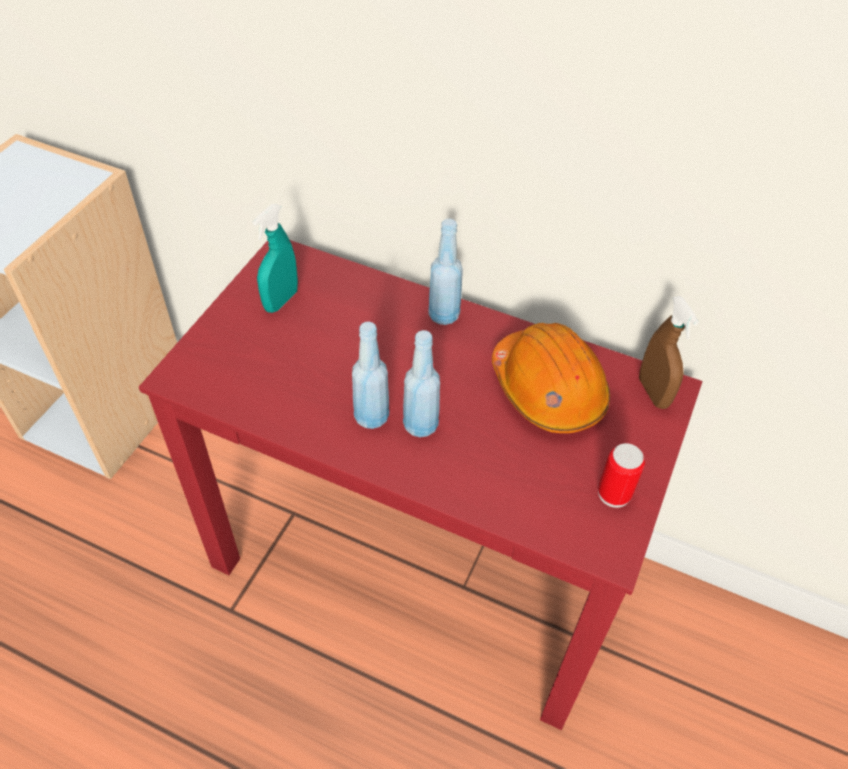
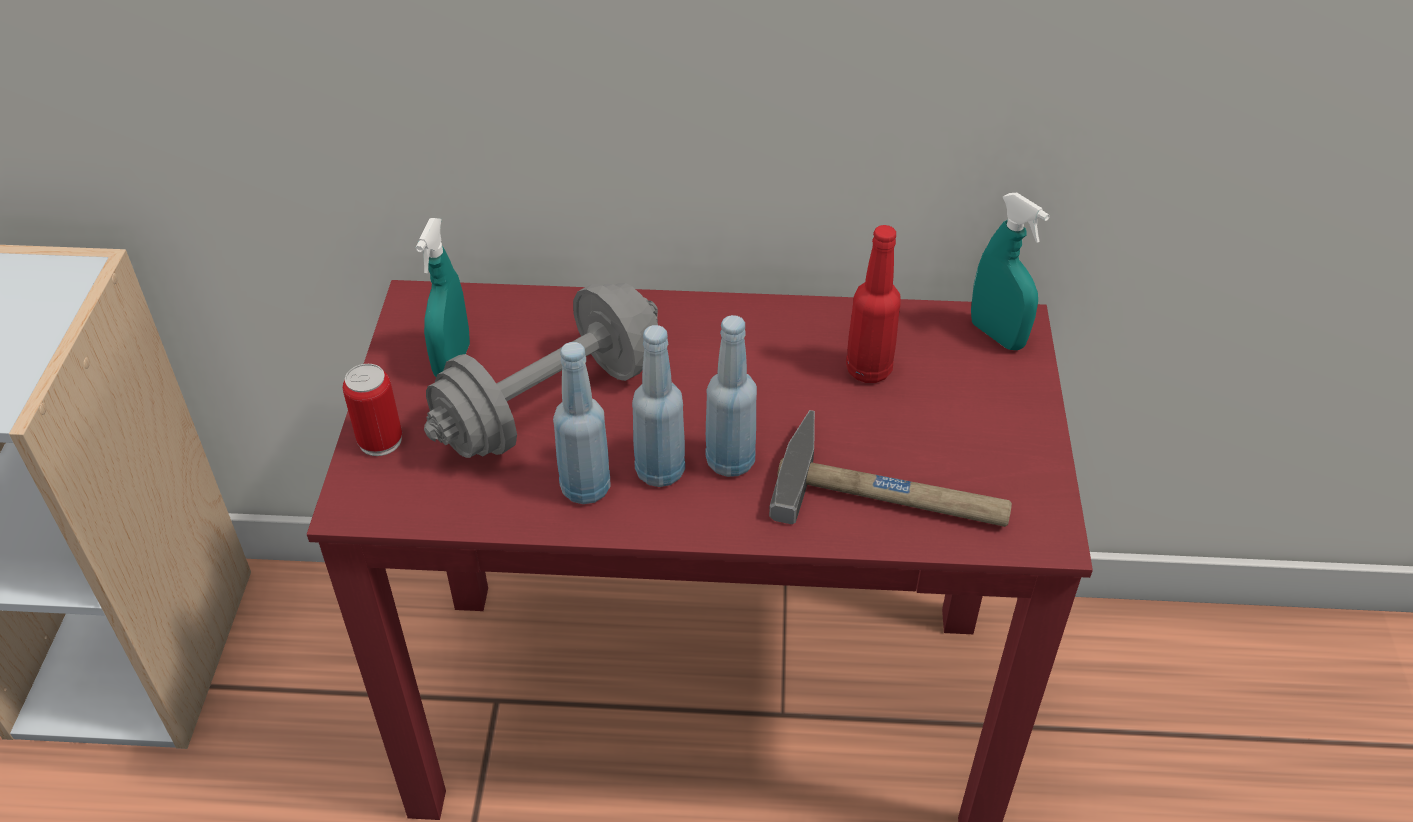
camera: 20 degrees left, 5 degrees down
blue bottle [428,219,463,325] -> blue bottle moved to [553,342,611,504]
orange hard hat [492,323,610,433] -> red bottle [846,225,901,383]
can [598,443,645,508] -> can moved to [343,364,402,456]
brown spray bottle [639,296,699,409] -> turquoise spray bottle [971,193,1050,350]
none -> grey dumbbell [424,283,658,458]
none -> hammer [769,410,1012,527]

